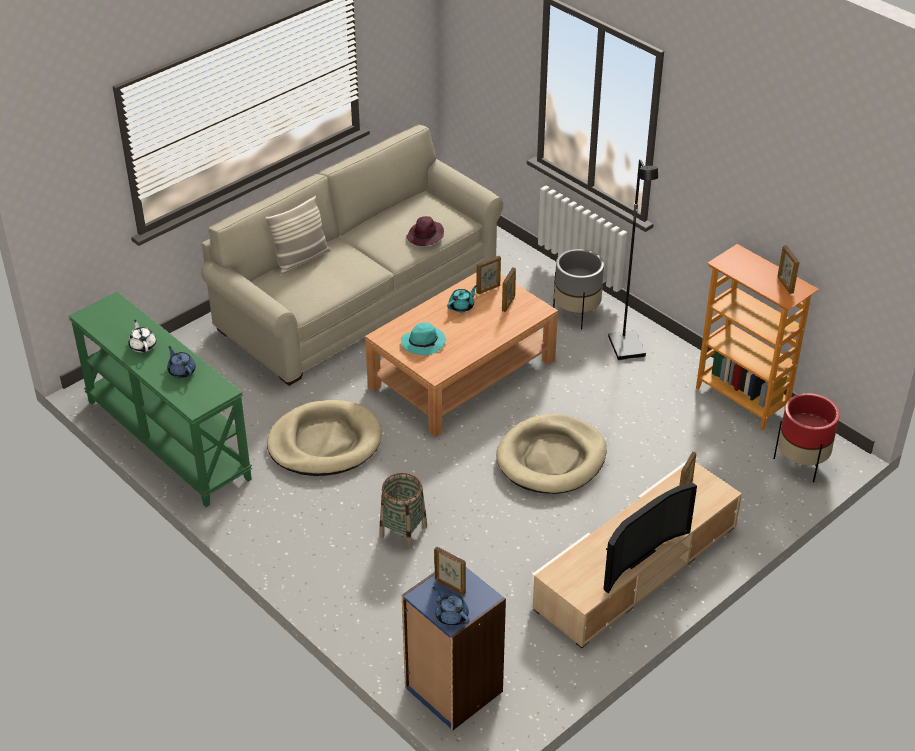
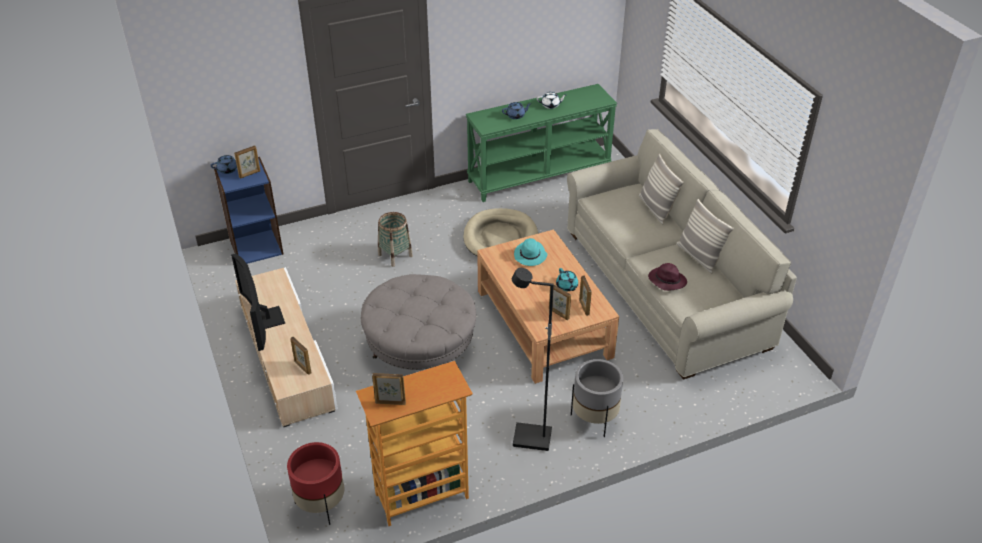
camera: 110 degrees right, 0 degrees up
beige dog bed [496,414,607,494] -> grey ottoman [361,274,476,370]
none -> pillow [676,199,734,274]

